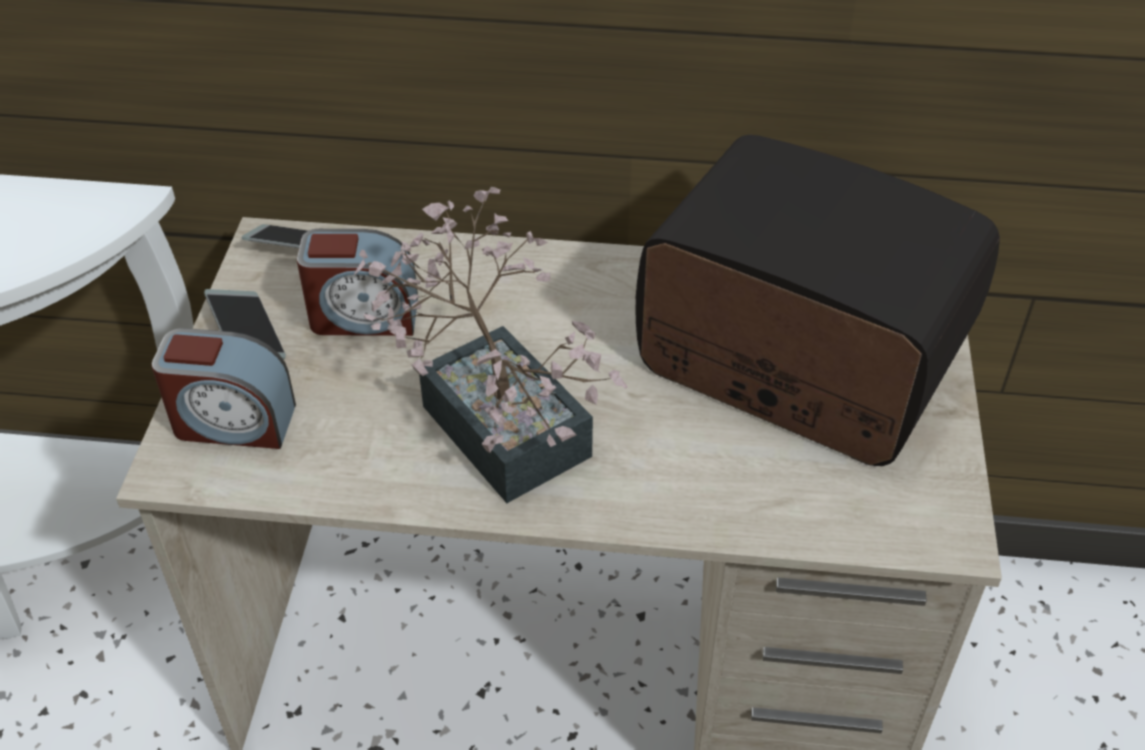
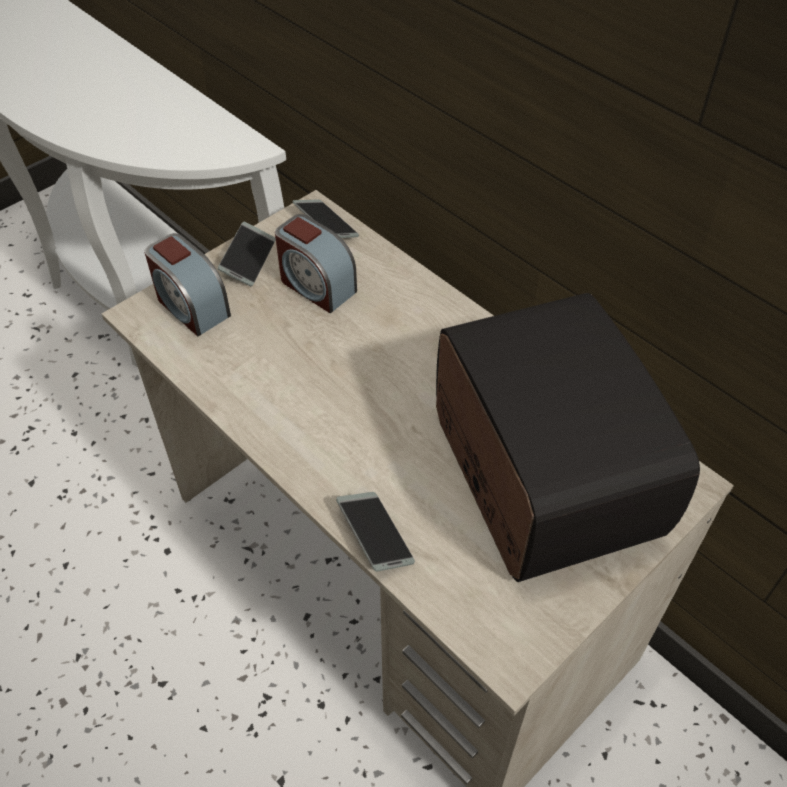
camera: 40 degrees right, 5 degrees up
potted plant [354,187,627,503] -> none
none -> phone [336,492,415,572]

